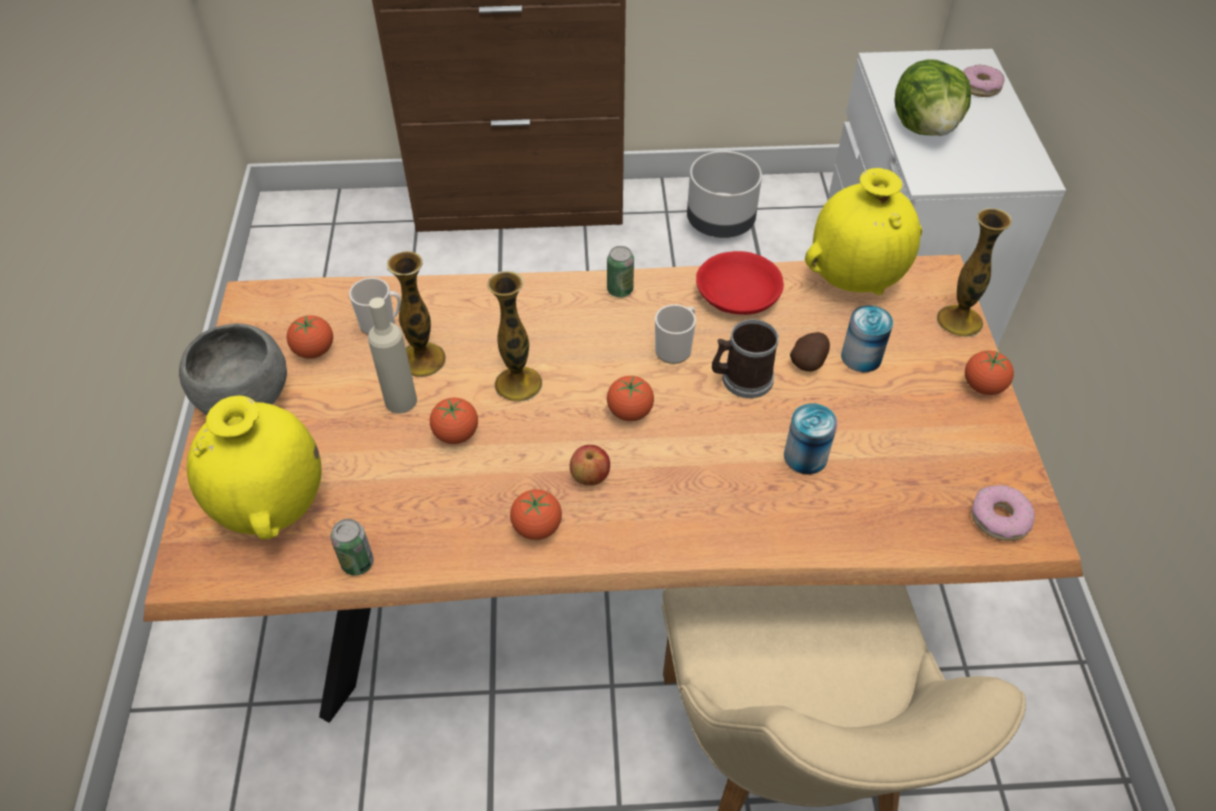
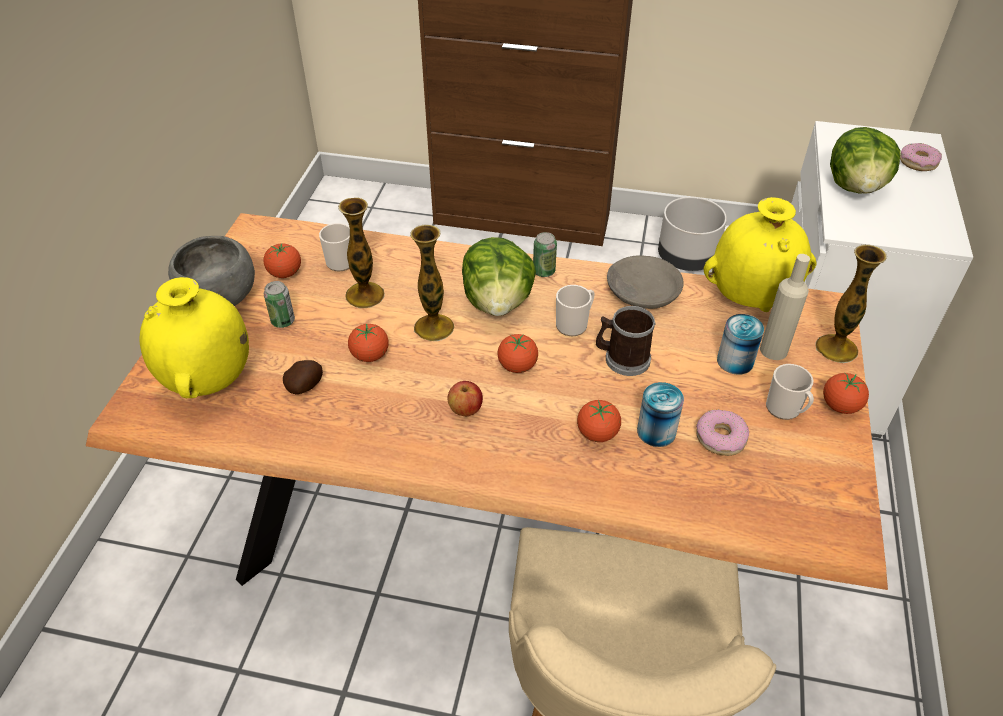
camera: 15 degrees right, 5 degrees down
can [331,519,374,576] -> can moved to [264,281,295,328]
beige bottle [368,297,417,414] -> beige bottle moved to [760,254,810,360]
tomato [510,489,562,540] -> tomato moved to [577,400,621,442]
red bowl [696,251,784,315] -> grey bowl [607,255,683,309]
potato [790,332,830,371] -> potato moved to [283,360,323,394]
donut [971,485,1035,541] -> donut moved to [696,409,749,456]
none -> lettuce [462,237,536,316]
none -> mug [766,364,814,420]

